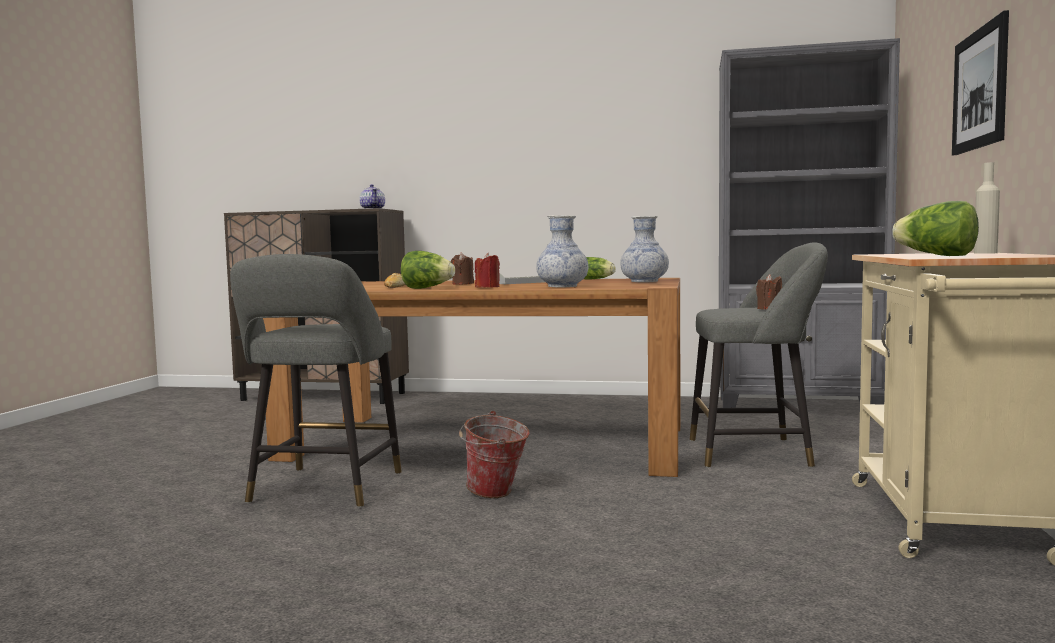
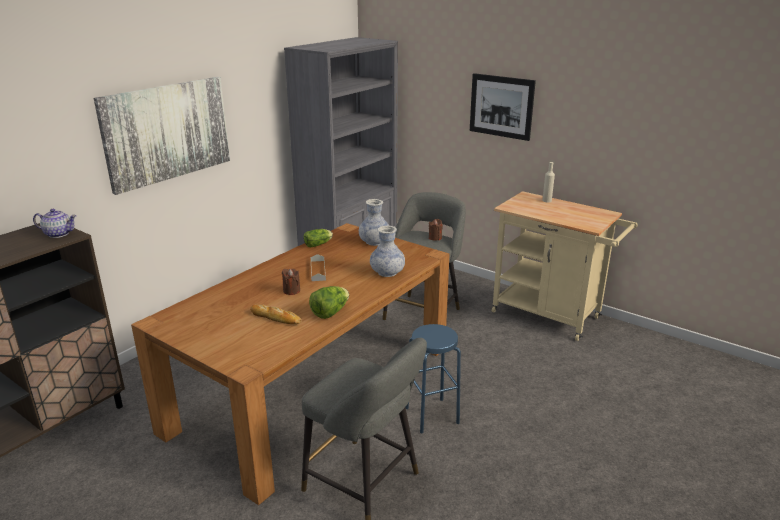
camera: 65 degrees left, 20 degrees up
bucket [459,411,530,498] -> blue stool [405,324,461,434]
red candle [475,253,500,288] -> none
lettuce [892,201,979,256] -> none
none -> picture [94,77,230,195]

